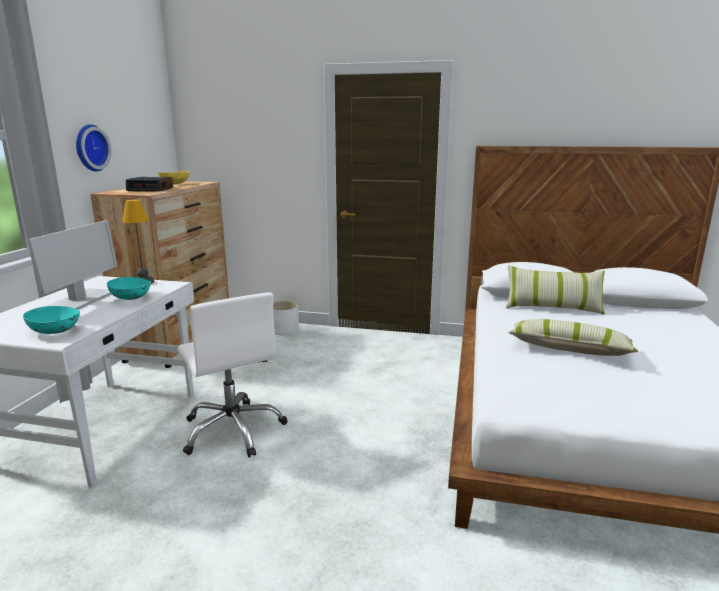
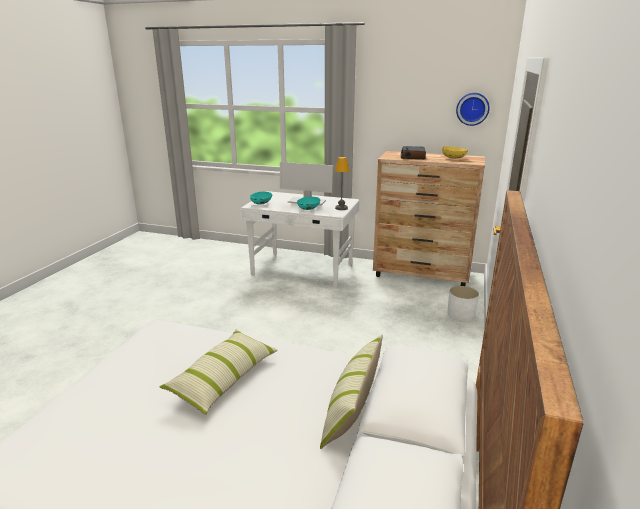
camera: 95 degrees right, 5 degrees up
wall clock [76,124,111,171] -> wall clock moved to [456,93,490,126]
white office chair [177,292,287,457] -> none

